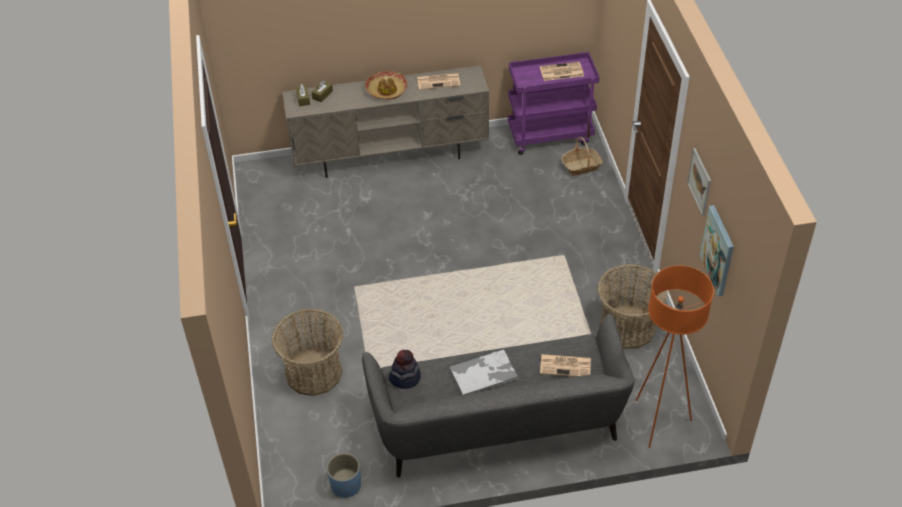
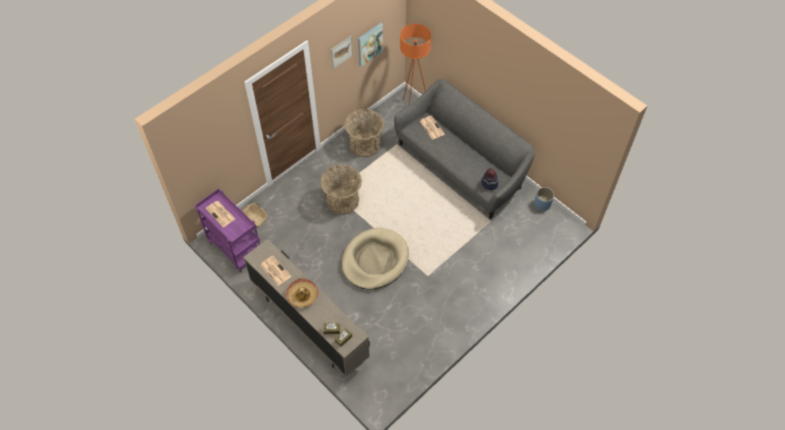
camera: 125 degrees left, 10 degrees up
basket [272,309,344,396] -> basket moved to [320,165,362,215]
tray [449,348,519,395] -> none
none -> beige dog bed [342,228,409,290]

